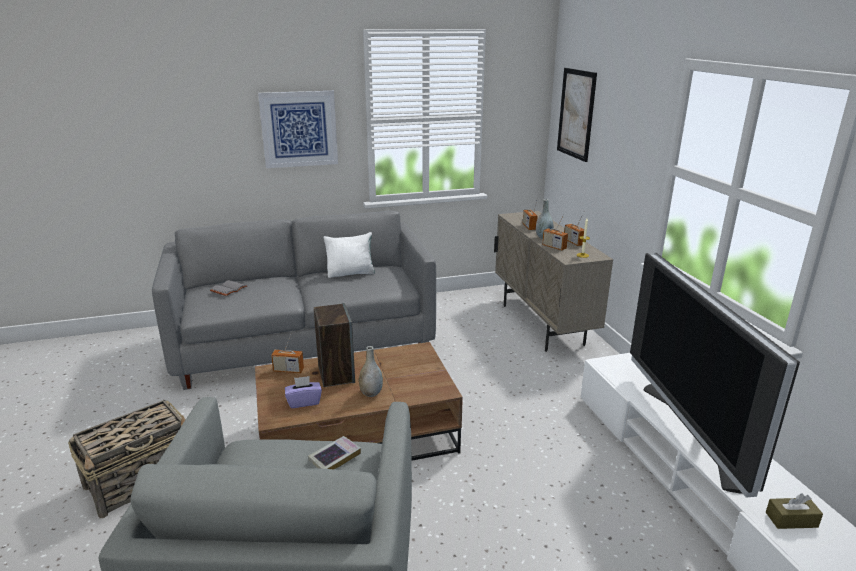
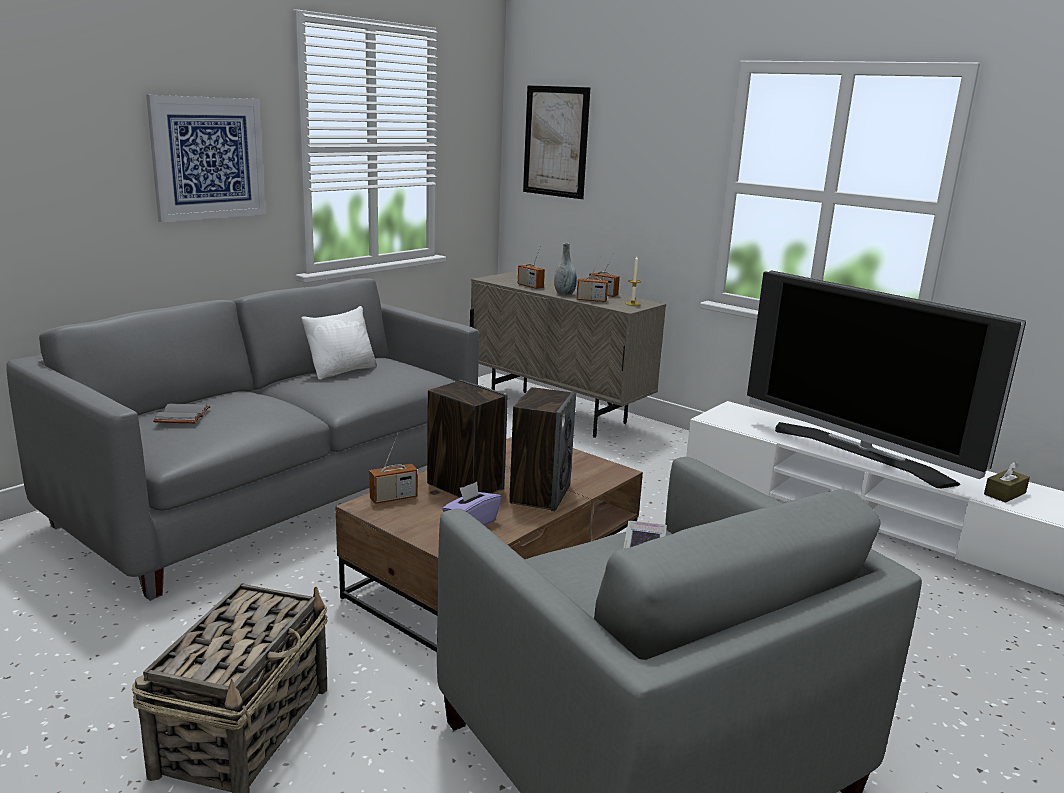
camera: 35 degrees left, 5 degrees down
grey vase [359,346,383,397] -> speaker [509,387,576,511]

